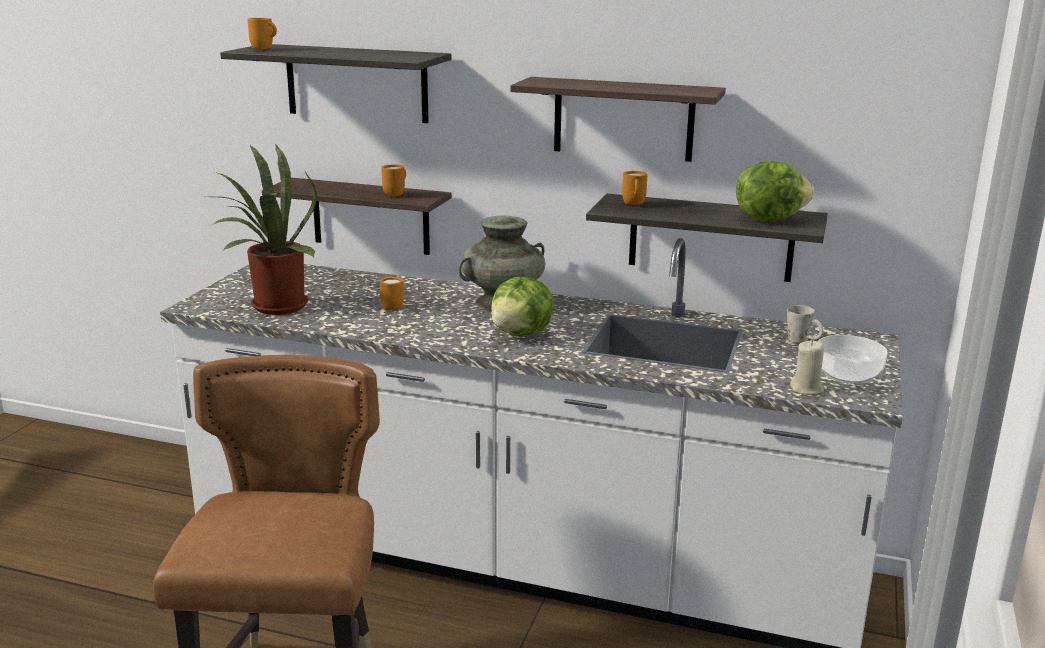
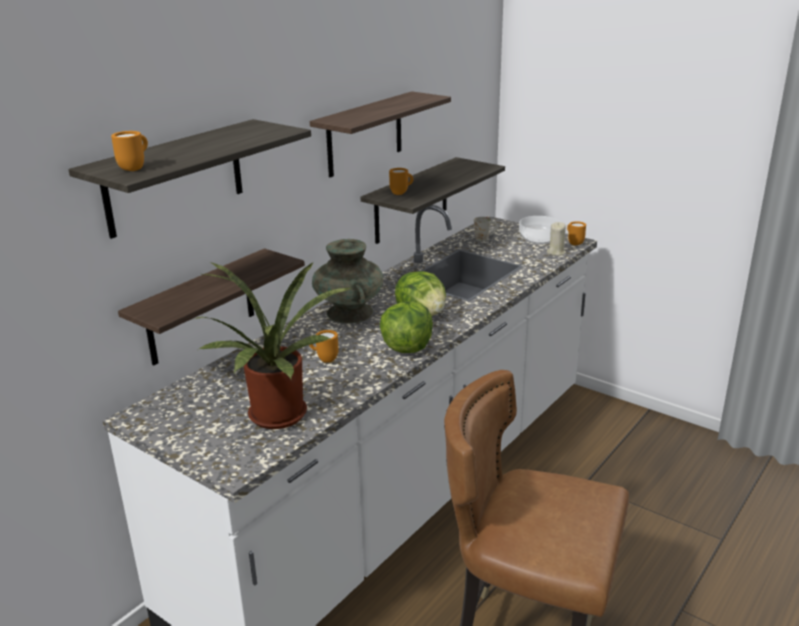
camera: 70 degrees left, 5 degrees up
orange mug [381,164,406,196] -> orange mug moved to [567,221,586,245]
lettuce [736,161,814,221] -> lettuce moved to [380,301,433,353]

